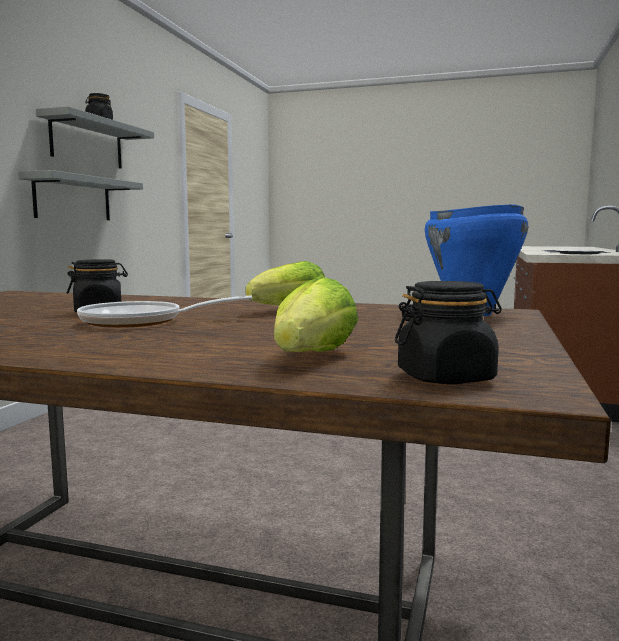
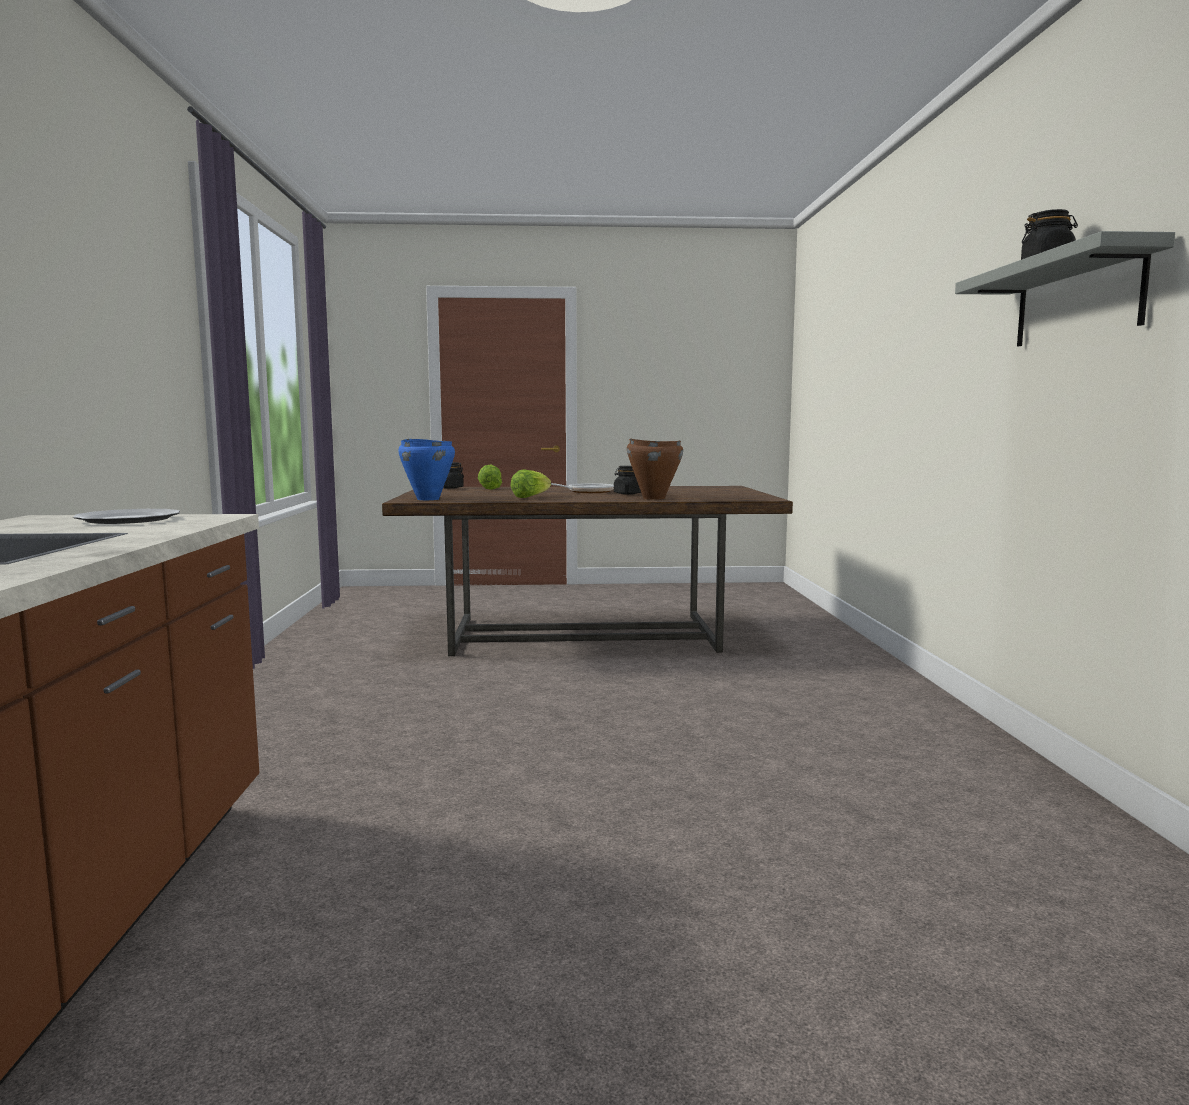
camera: 160 degrees right, 0 degrees up
grey shelf [18,170,143,220] -> none
none -> brown cooking pot [627,439,683,500]

